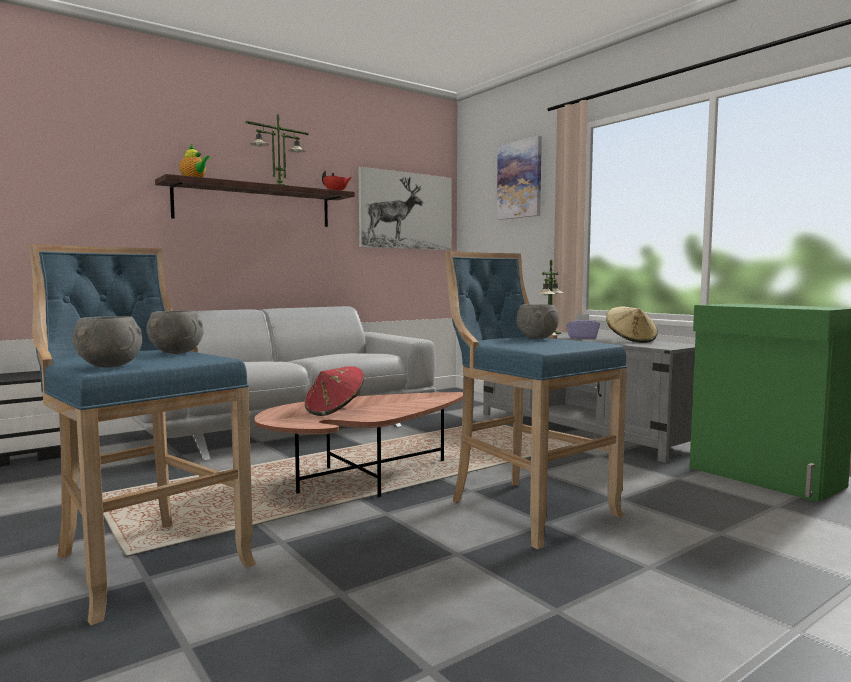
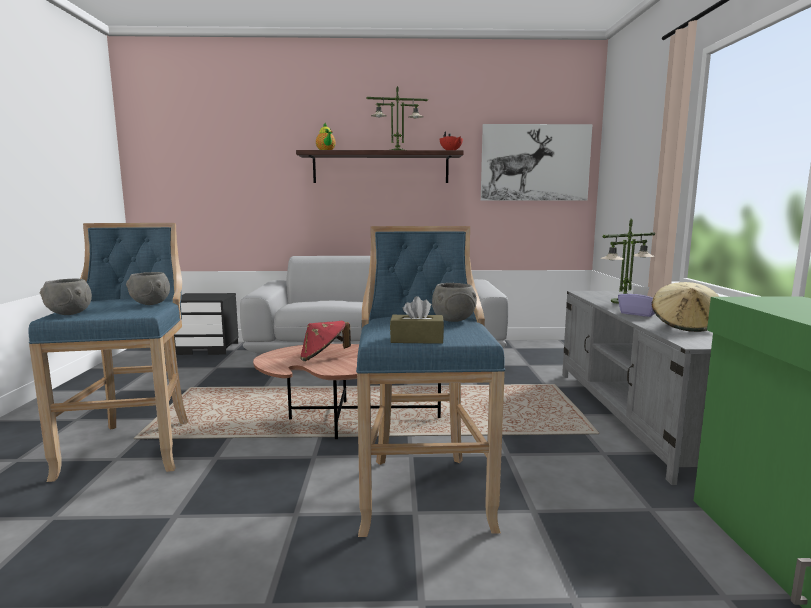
camera: 35 degrees right, 5 degrees up
picture [497,136,542,220] -> none
none -> brown tissue box [390,296,444,344]

